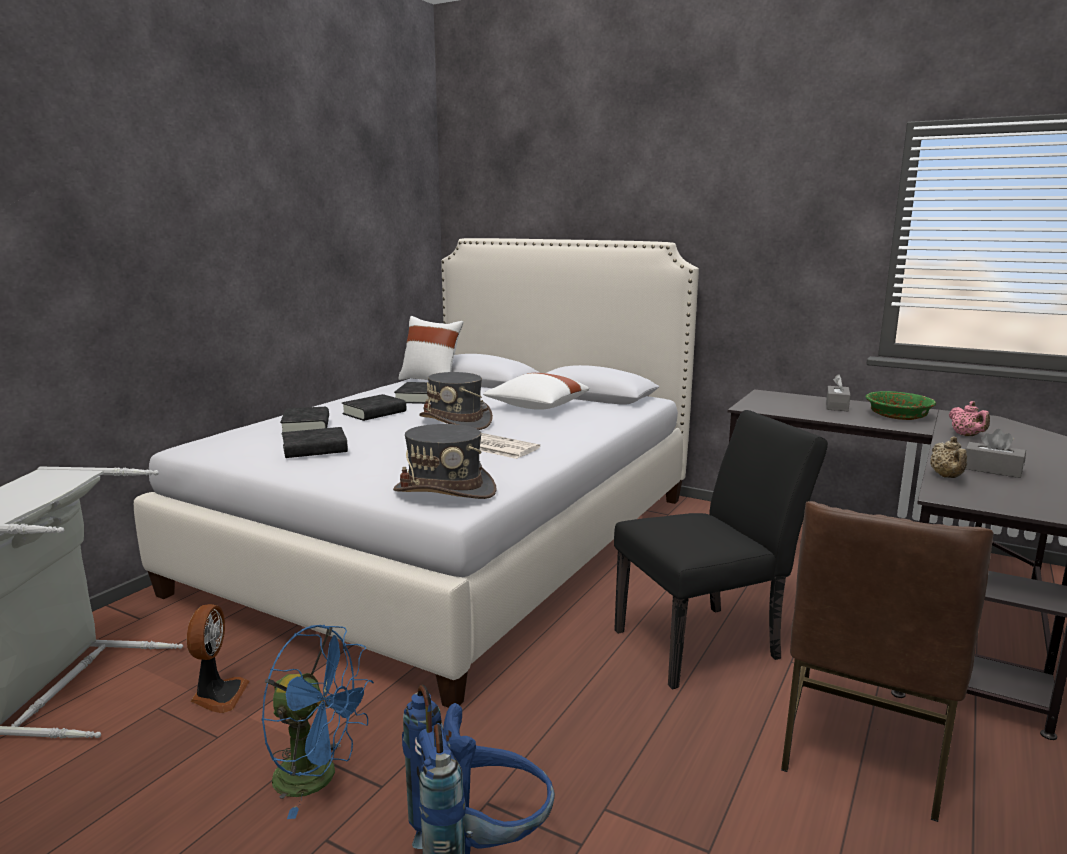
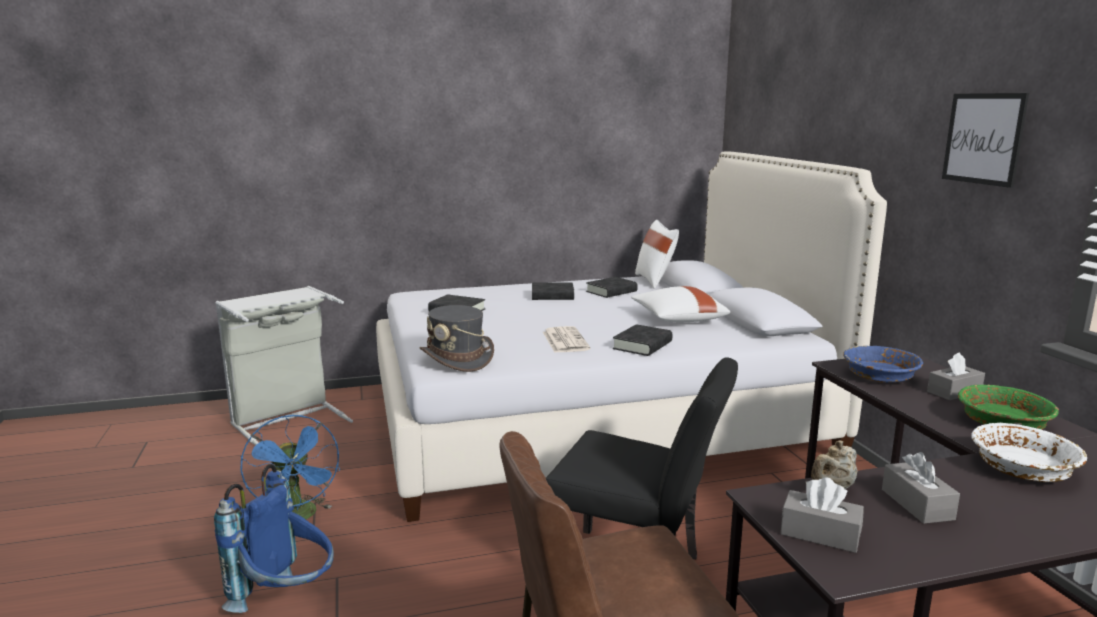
camera: 45 degrees right, 0 degrees up
fan [187,604,250,713] -> none
black book [280,407,329,435] -> black book moved to [613,324,673,356]
grey hat [419,372,493,430] -> none
pink teapot [949,401,990,436] -> white bowl [971,423,1087,482]
none -> grey tissue box [781,477,864,553]
none -> blue bowl [843,346,923,383]
none -> picture [942,93,1029,188]

